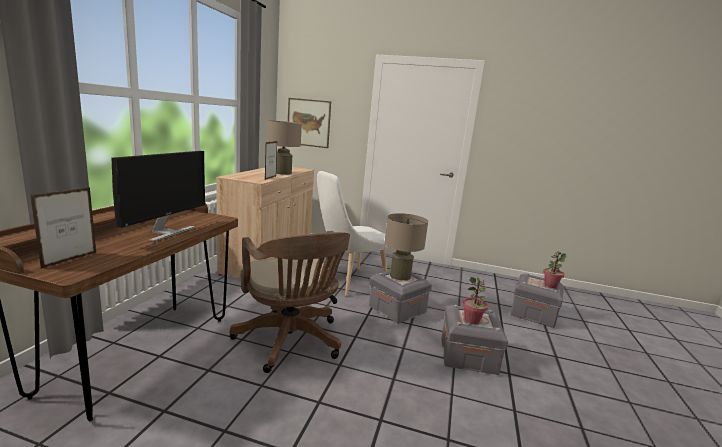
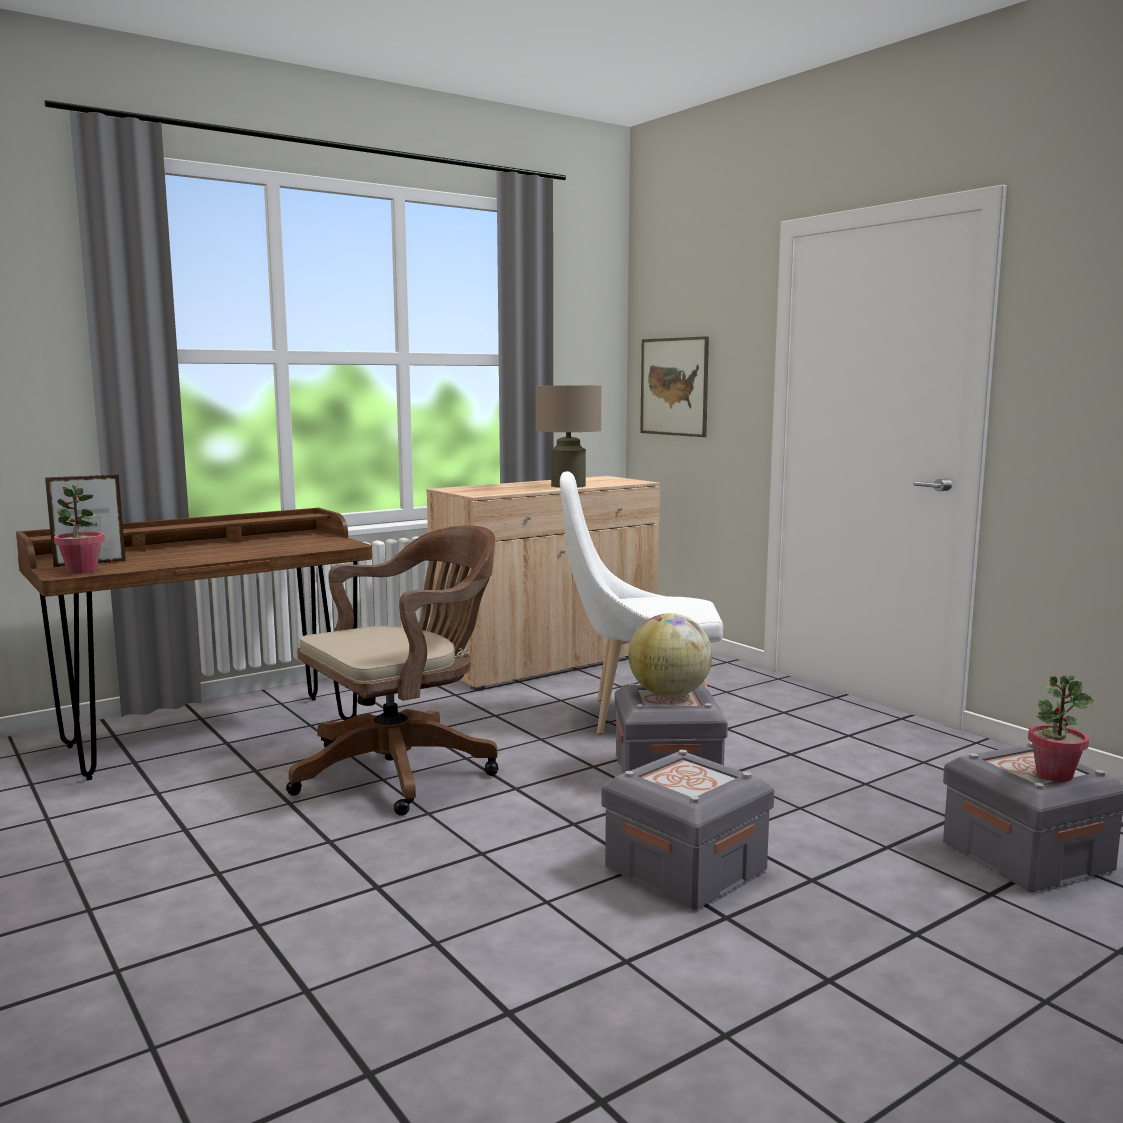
camera: 40 degrees right, 5 degrees down
monitor [112,151,205,242] -> none
brown office chair [230,231,350,373] -> brown office chair turned 135 degrees counterclockwise [286,525,499,816]
picture frame [265,141,277,180] -> none
beige table lamp [384,213,428,281] -> globe [628,613,712,697]
potted plant [462,277,488,324] -> potted plant moved to [54,485,105,574]

